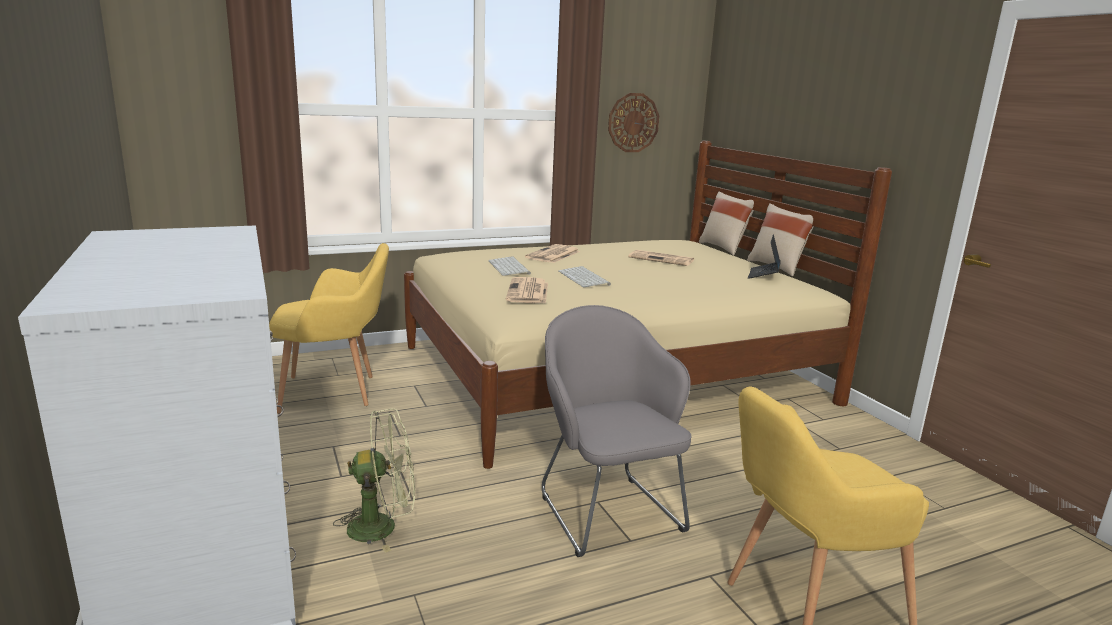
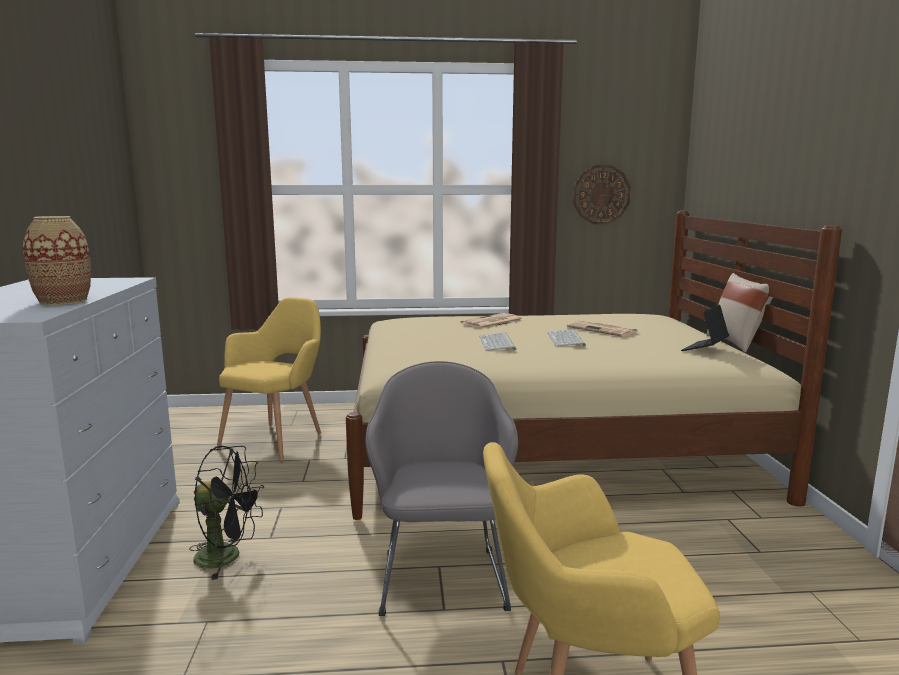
camera: 20 degrees right, 5 degrees down
yellow armchair [269,243,389,414] -> yellow armchair turned 75 degrees counterclockwise [217,297,321,462]
green fan [333,408,415,553] -> black fan [189,446,264,580]
keyboard [488,257,531,276] -> keyboard moved to [547,329,586,347]
newspaper [506,277,548,304] -> none
beige pillow [699,192,754,256] -> none
none -> vase [23,216,91,305]

